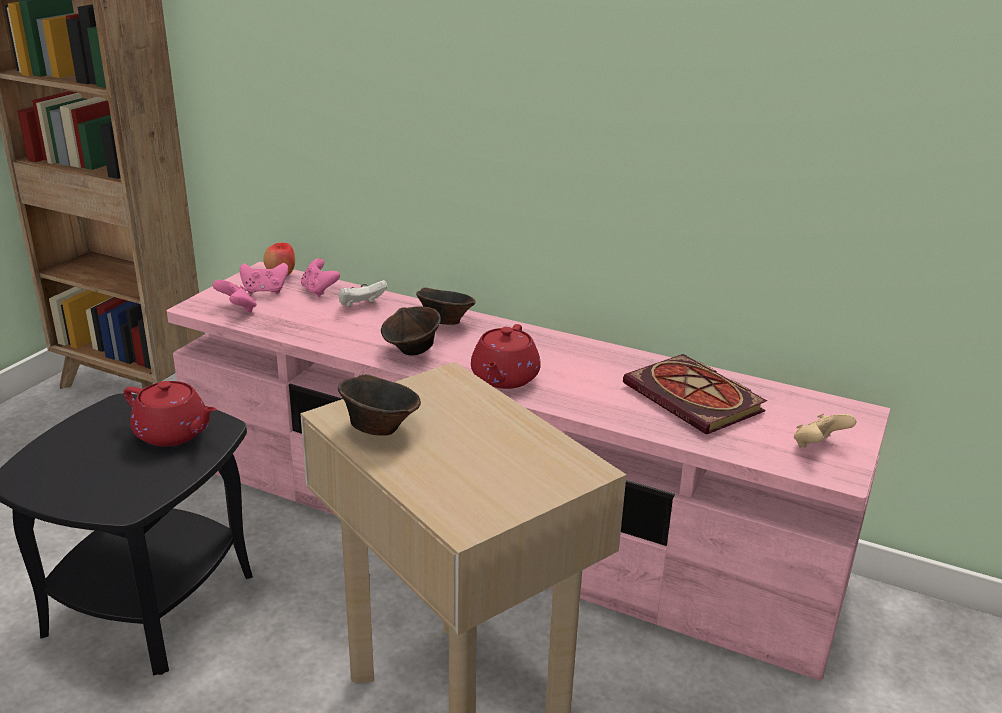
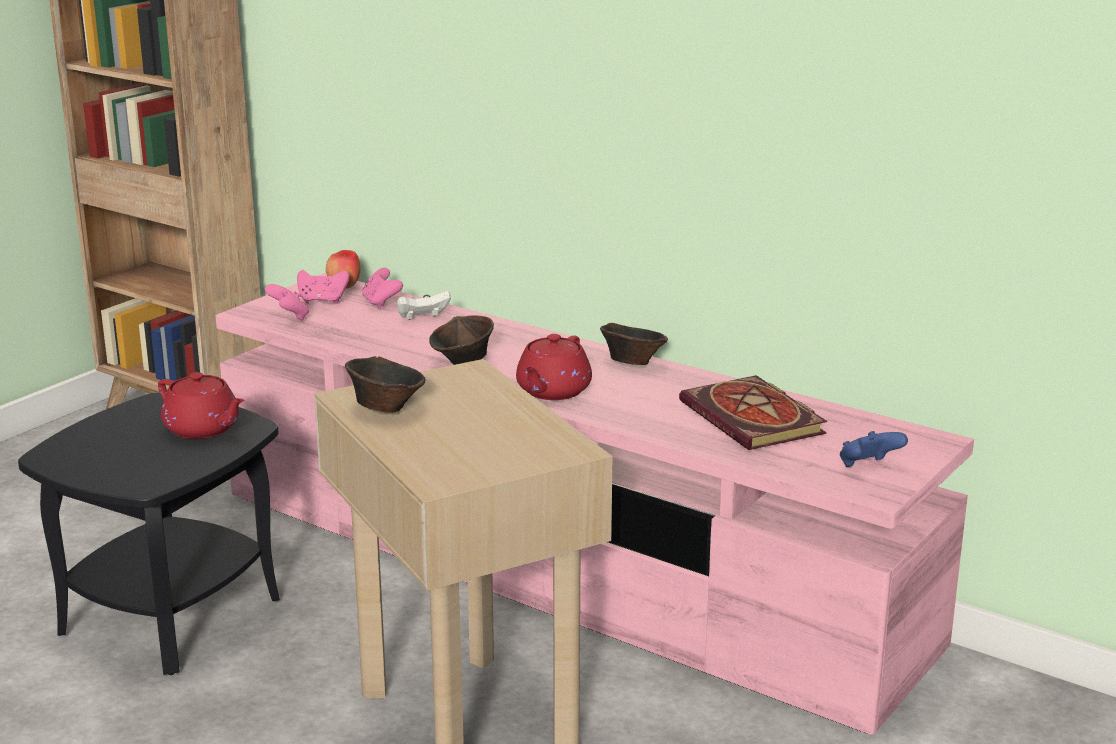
camera: 10 degrees right, 5 degrees down
brown bowl [416,287,476,325] -> brown bowl moved to [600,323,668,365]
beige game controller [794,413,856,447] -> blue game controller [840,431,908,467]

